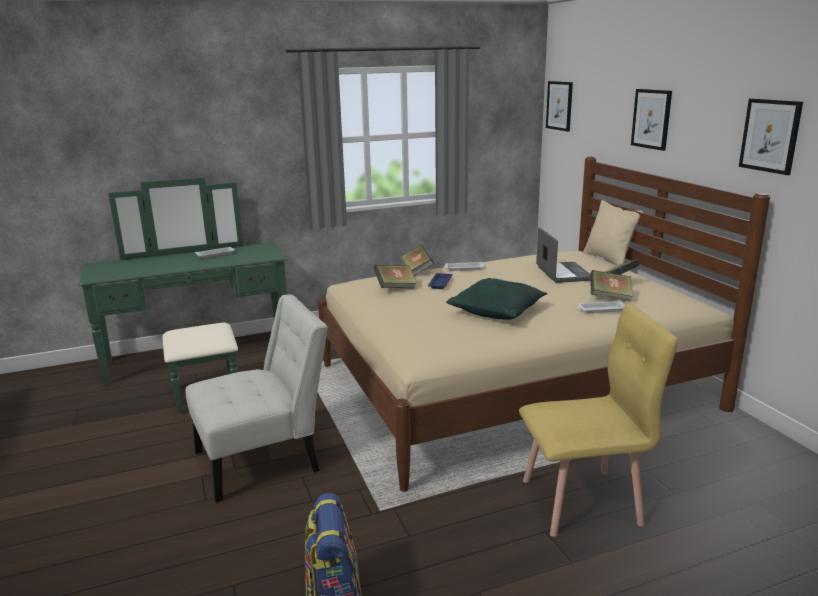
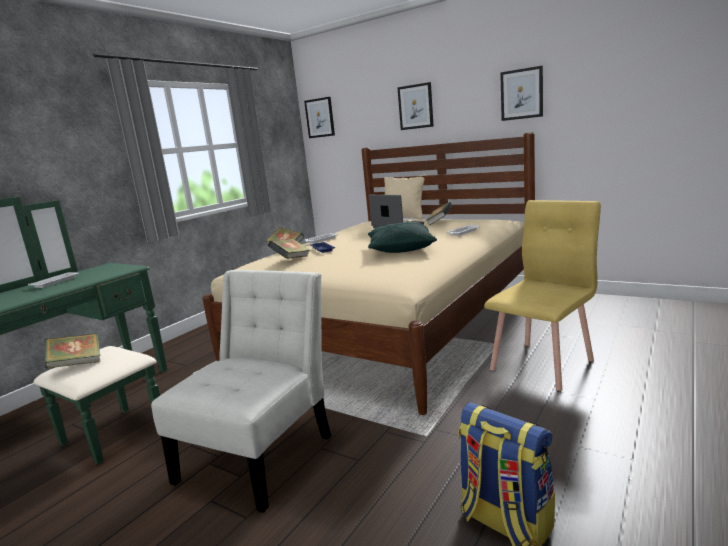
camera: 35 degrees left, 5 degrees down
book [590,270,633,302] -> book moved to [44,333,100,368]

